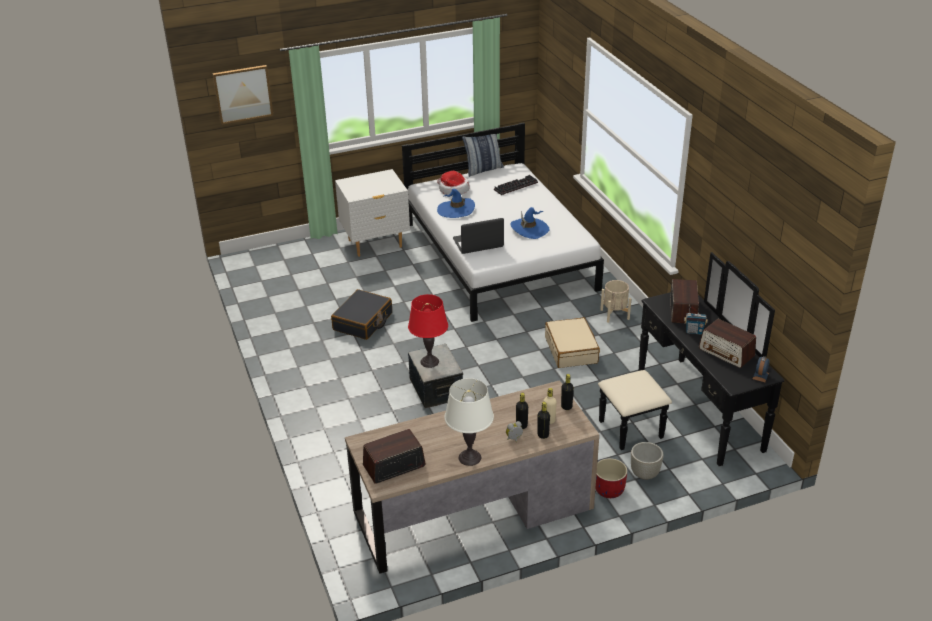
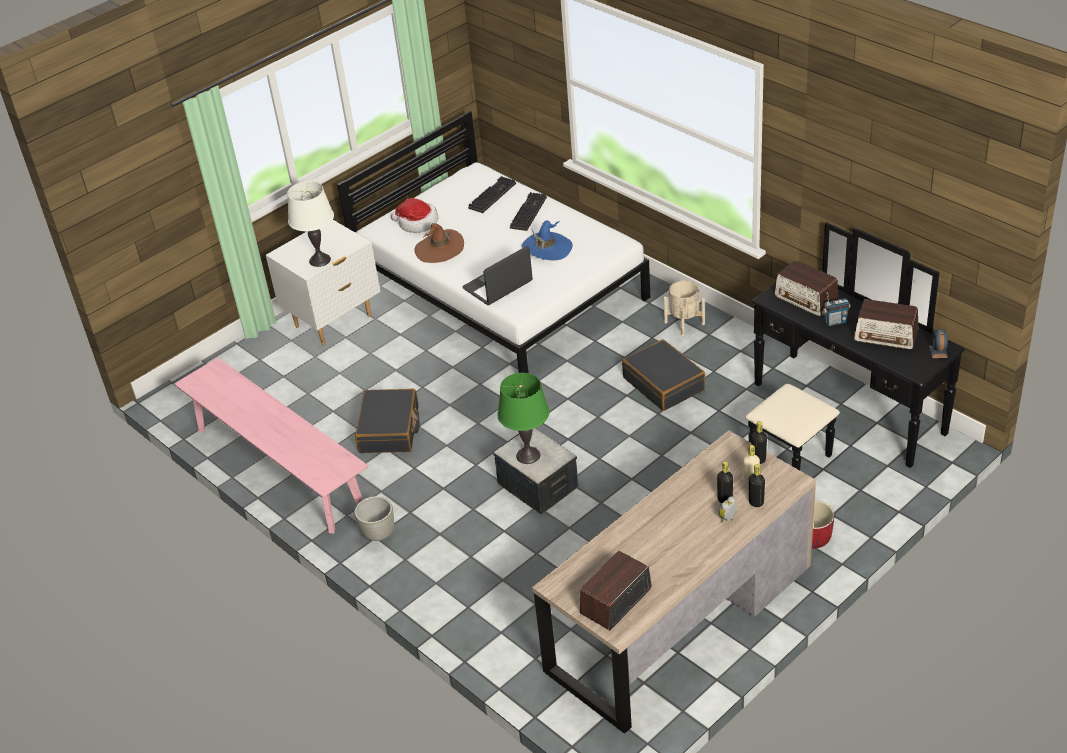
camera: 20 degrees left, 5 degrees up
picture [212,65,274,125] -> none
red table lamp [408,294,448,368] -> green table lamp [497,373,549,464]
blue hat [437,189,475,218] -> brown hat [415,223,464,263]
white table lamp [444,378,494,466] -> white table lamp moved to [287,181,334,267]
pillow [462,134,504,177] -> none
beige suitcase [545,317,600,368] -> black suitcase [622,339,705,411]
grey planter [631,442,663,480] -> grey planter moved to [355,496,394,541]
radio [670,279,699,323] -> radio turned 150 degrees clockwise [774,260,838,317]
none -> pink bench [174,358,368,533]
none -> keyboard [510,192,547,231]

